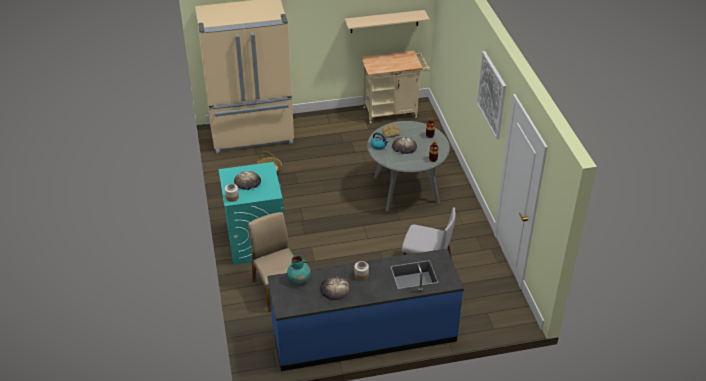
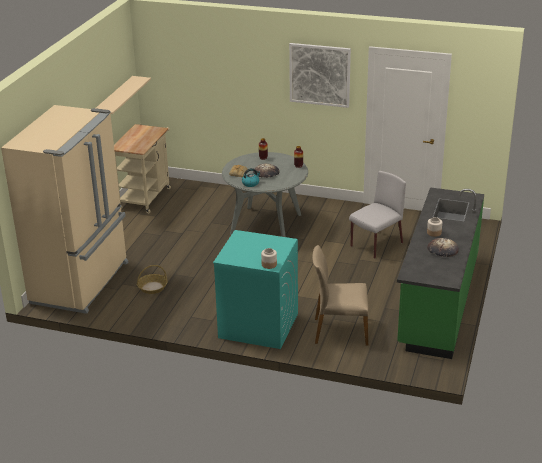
camera: 60 degrees left, 10 degrees down
bread [234,171,261,190] -> none
blue counter [267,249,464,371] -> green counter [397,187,484,359]
turquoise vase [287,255,311,284] -> none

